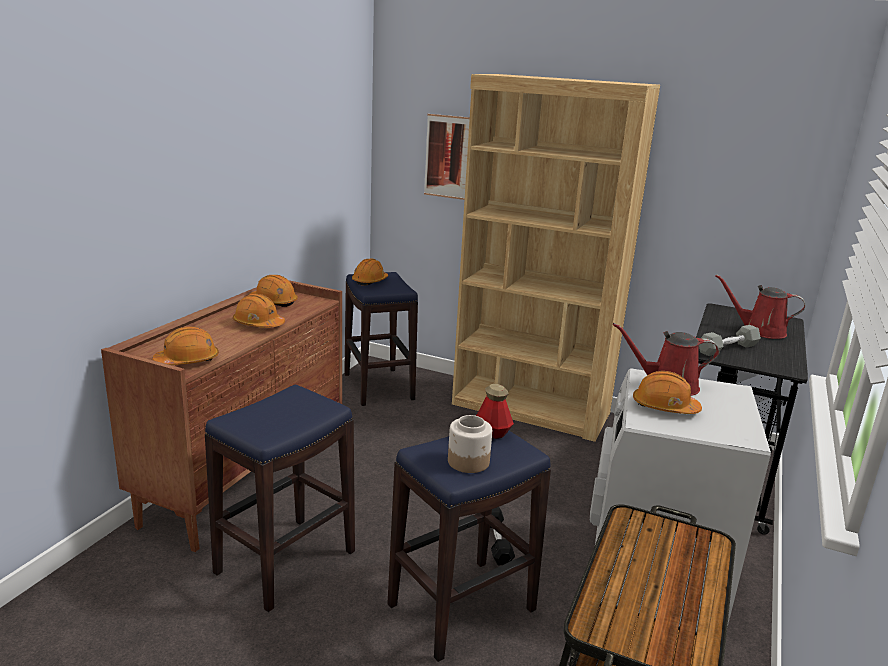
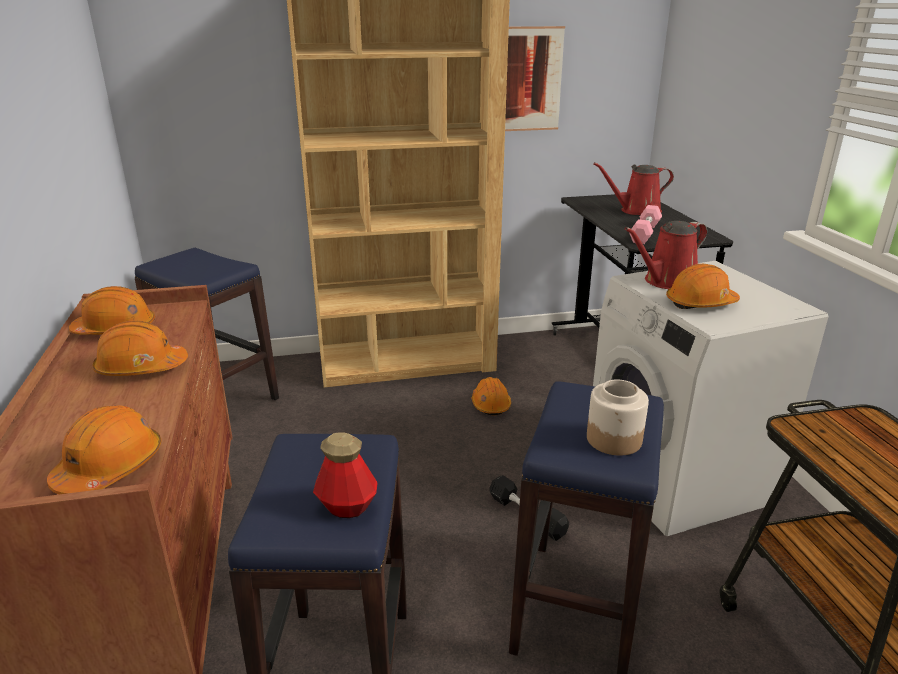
camera: 35 degrees left, 5 degrees up
orange hard hat [352,259,388,286] -> orange hard hat moved to [472,377,511,415]
picture [424,114,470,200] -> picture moved to [505,26,565,131]
bottle [476,384,514,439] -> bottle moved to [313,432,378,518]
grey dumbbell [699,325,761,356] -> pink dumbbell [629,205,662,244]

